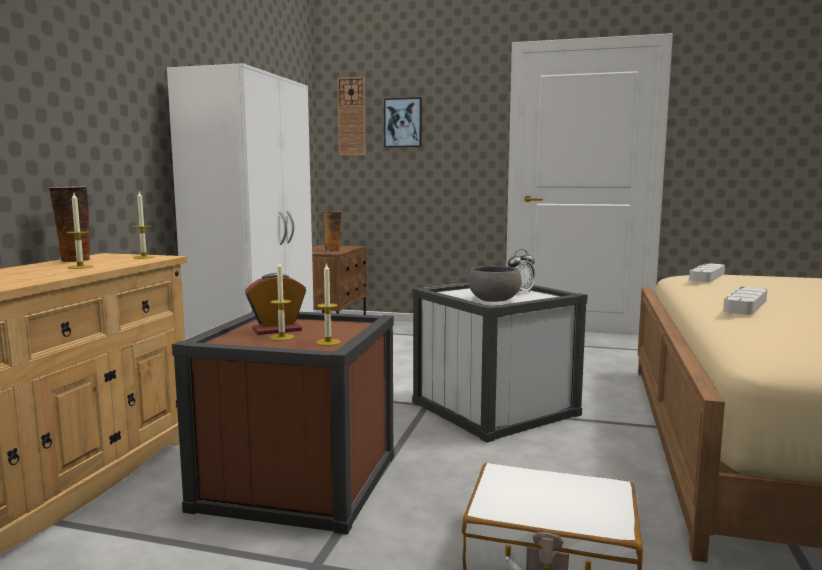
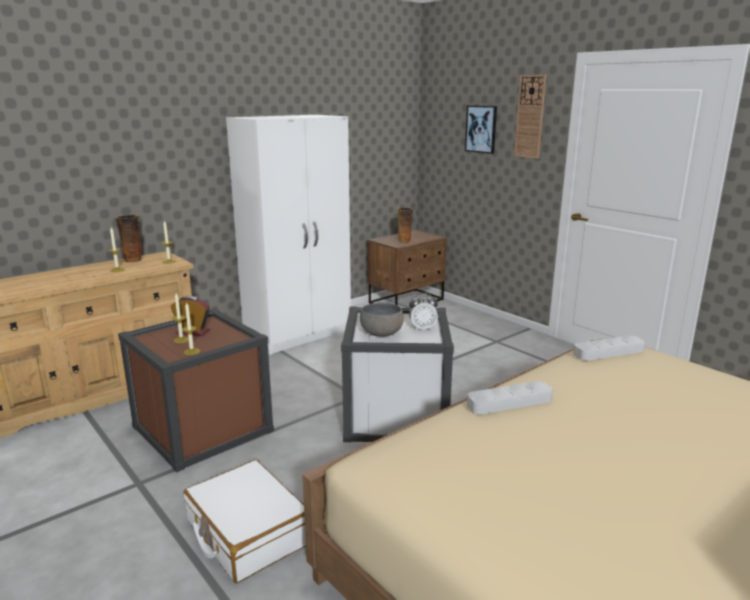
camera: 35 degrees right, 10 degrees up
wall clock [337,77,366,156] -> wall clock moved to [514,75,547,159]

